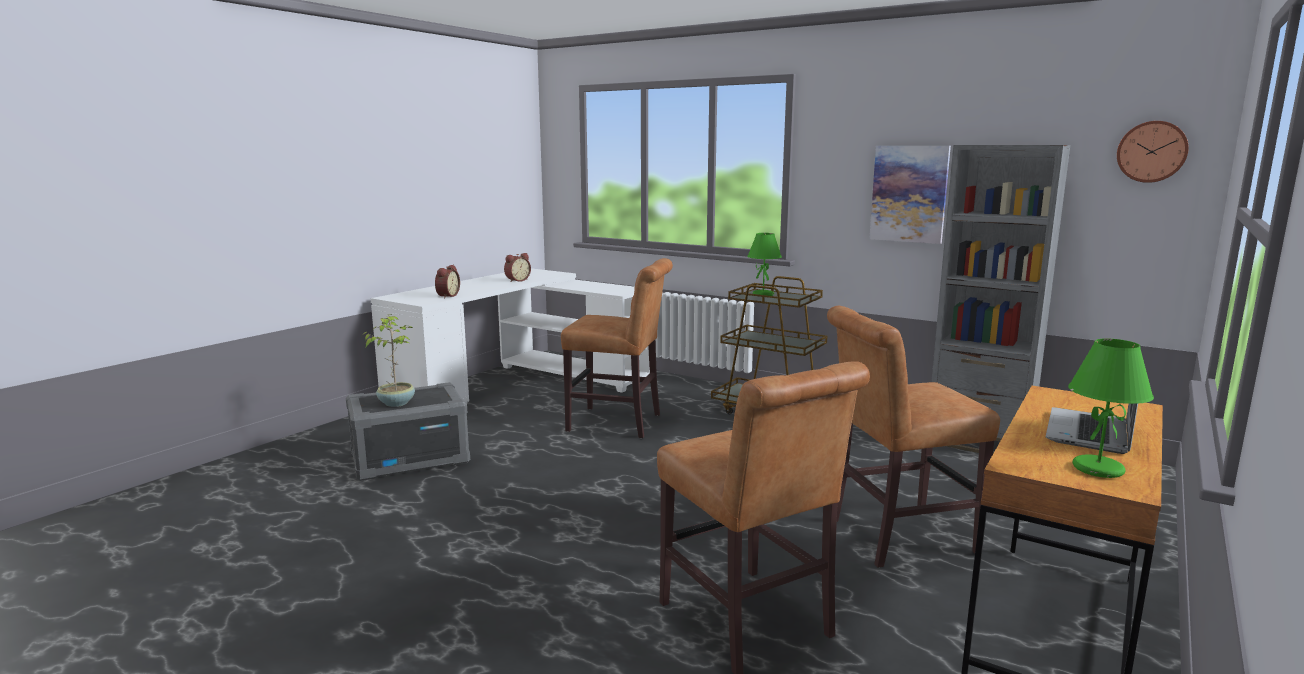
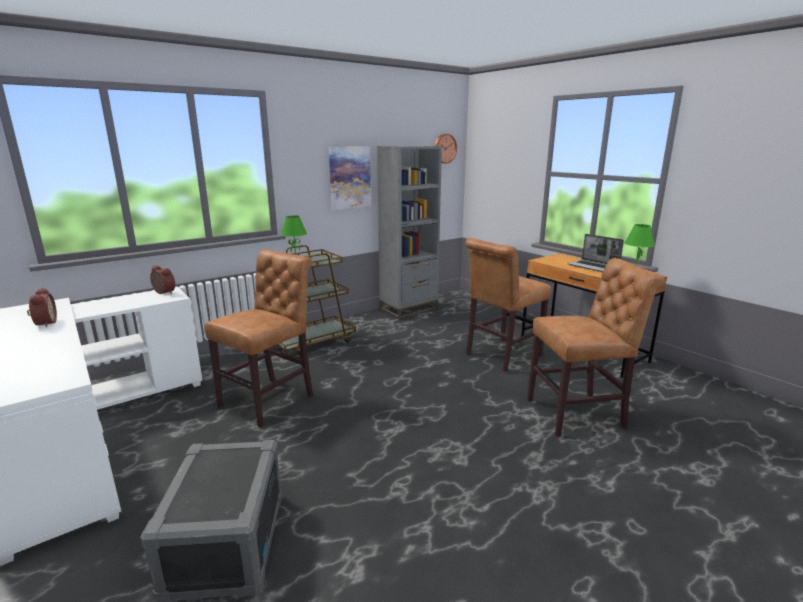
camera: 70 degrees left, 5 degrees up
potted plant [363,314,415,407] -> none
alarm clock [435,265,460,298] -> alarm clock moved to [150,265,175,294]
brown chair [827,306,1000,568] -> brown chair turned 45 degrees clockwise [465,238,551,372]

